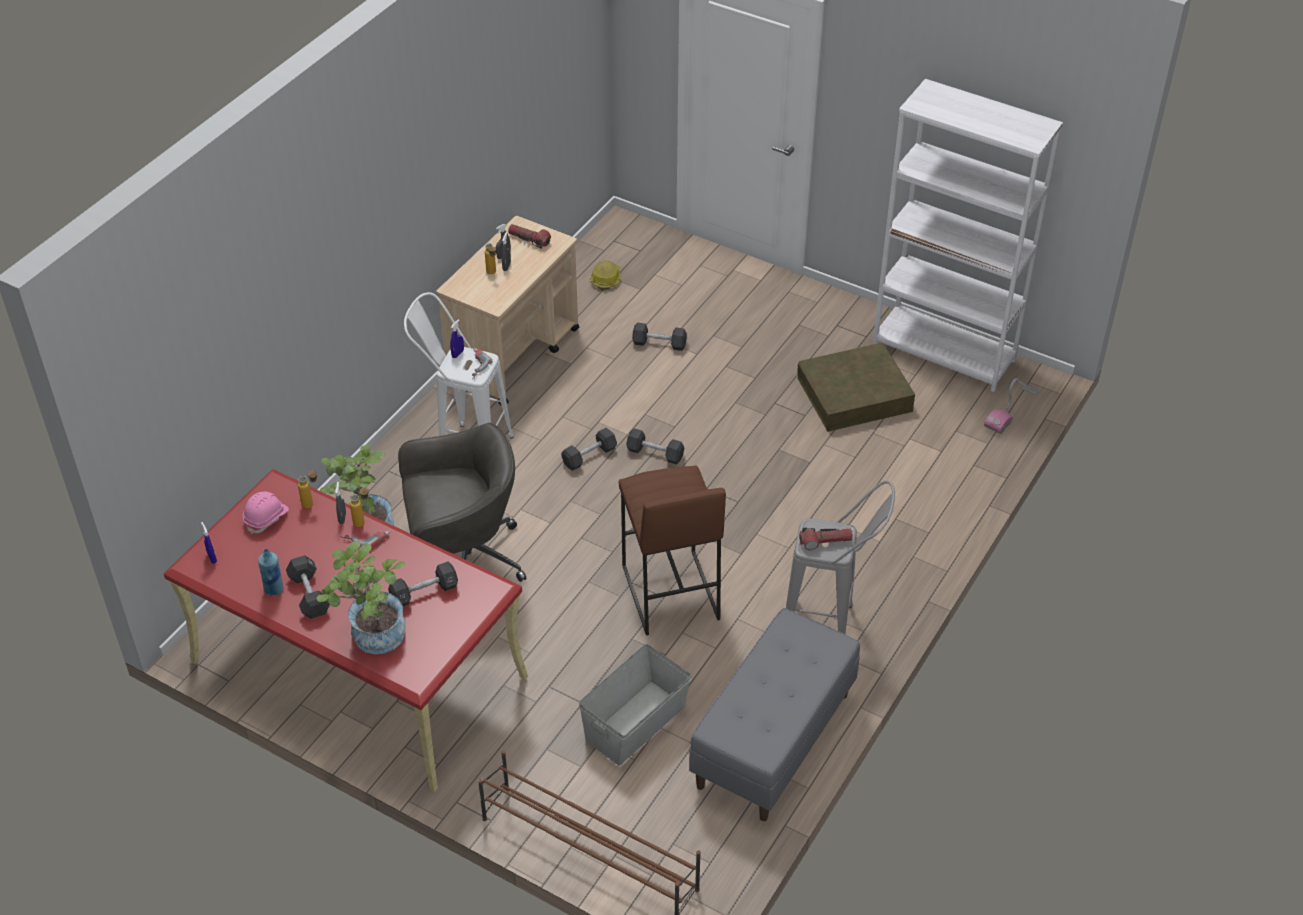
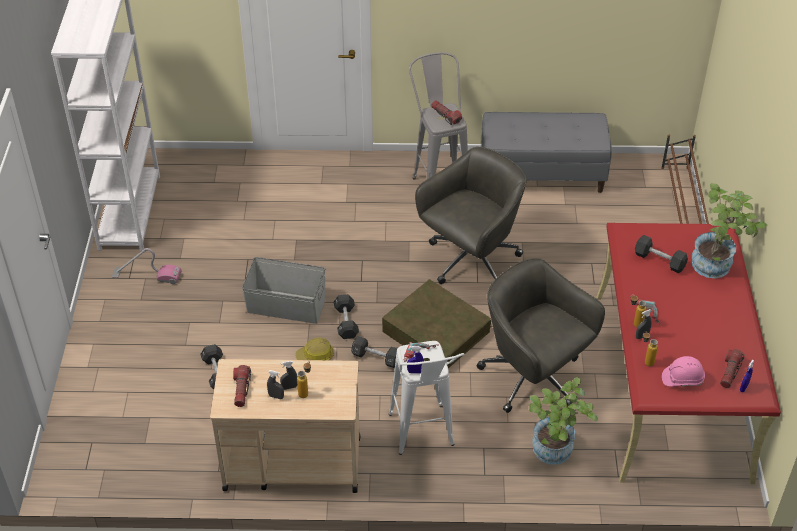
camera: 120 degrees left, 0 degrees up
blue bottle [258,549,283,596] -> none
black dumbbell [286,555,330,619] -> none
grey storage box [579,644,691,765] -> grey storage box moved to [242,257,325,324]
hard hat [590,260,621,290] -> hard hat moved to [295,338,334,360]
brown stool [619,466,726,635] -> grey office chair [415,147,526,284]
brown storage box [797,342,915,432] -> brown storage box moved to [382,279,491,368]
vacuum cleaner [984,378,1039,434] -> vacuum cleaner moved to [112,248,182,284]
none -> flashlight [720,349,745,388]

